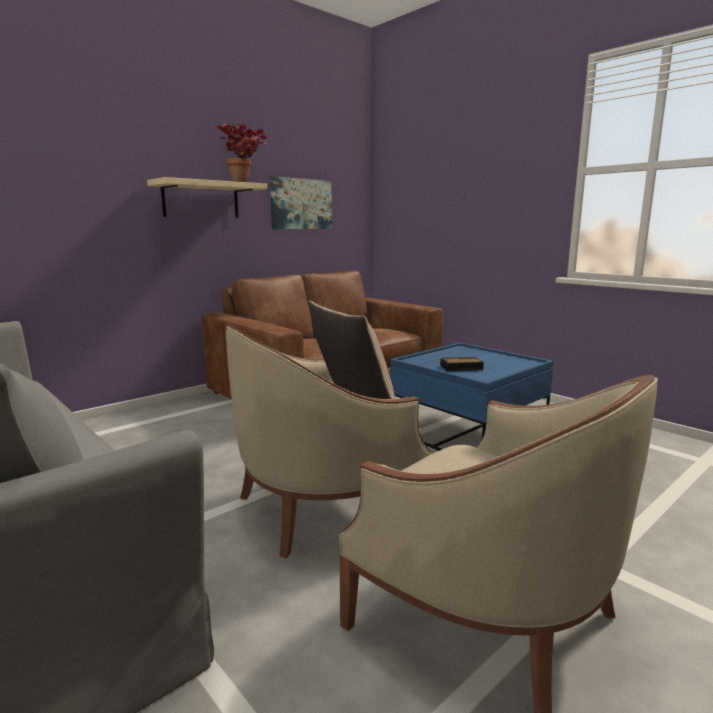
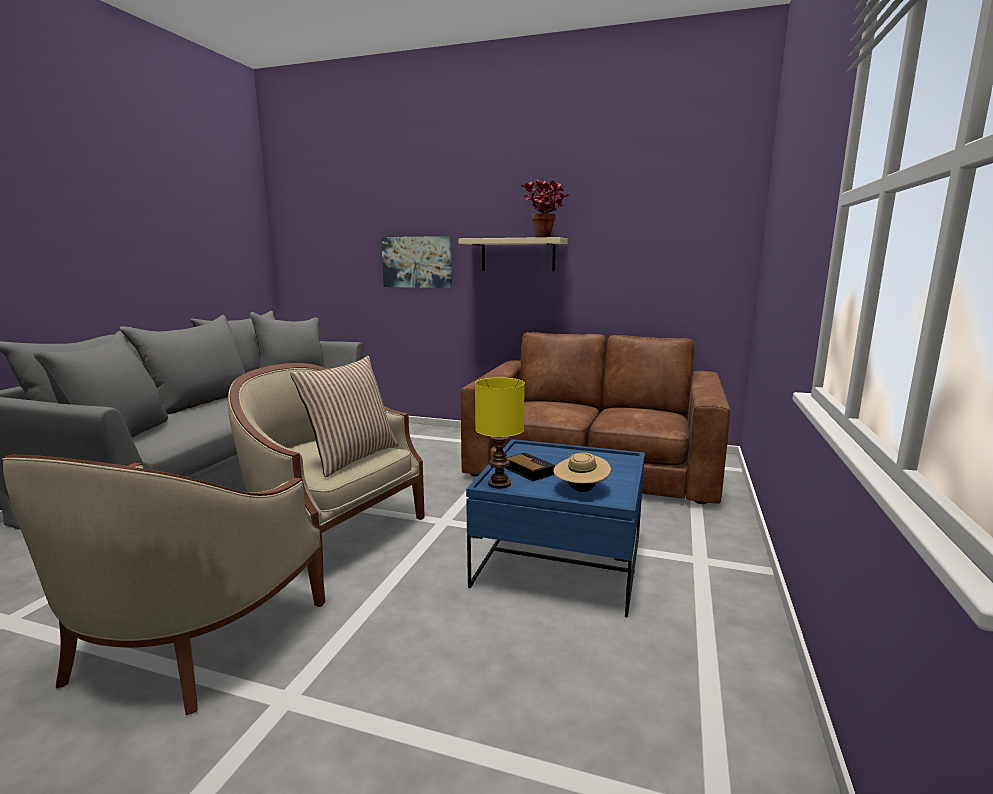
camera: 60 degrees right, 0 degrees up
picture [270,176,332,229] -> picture moved to [381,236,452,288]
none -> yellow table lamp [475,377,525,489]
none -> beige hat [553,452,611,492]

